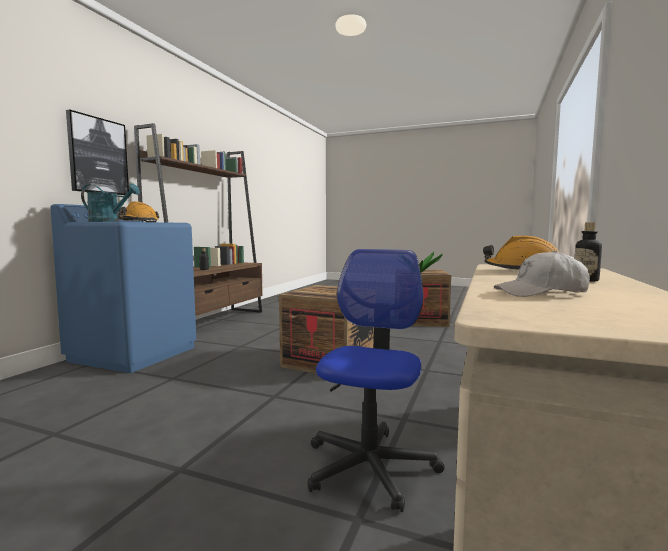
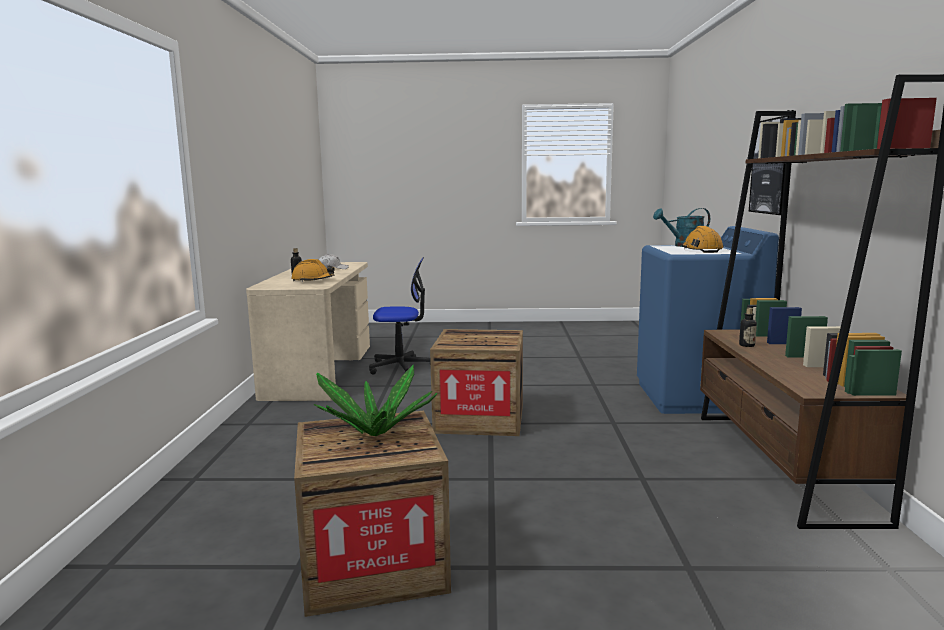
camera: 160 degrees right, 5 degrees up
office chair [308,249,445,512] -> office chair turned 90 degrees counterclockwise [369,257,431,375]

